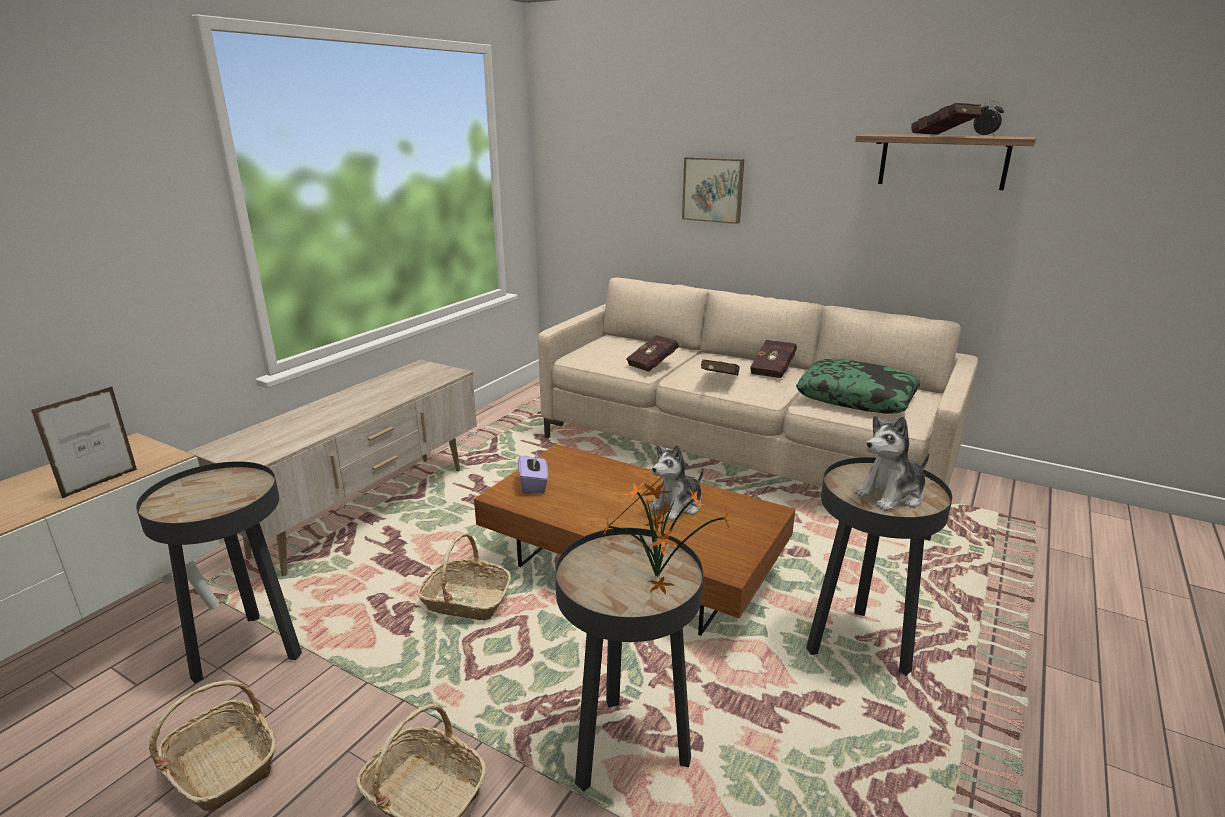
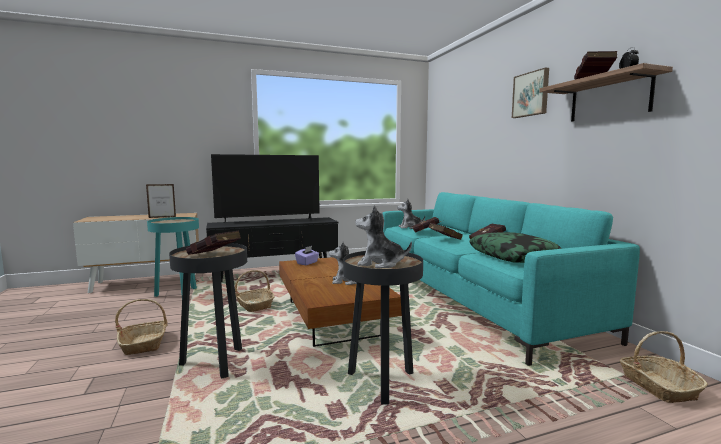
camera: 40 degrees right, 15 degrees down
black side table [136,461,302,683] -> turquoise side table [147,217,199,297]
basket [149,680,276,812] -> basket moved to [620,331,708,403]
beige tv stand [187,360,477,576] -> black tv stand [206,217,338,282]
beige sofa [538,278,978,541] -> turquoise sofa [382,192,640,366]
potted plant [603,480,730,595] -> red book [186,231,241,255]
picture [682,157,744,224] -> picture moved to [512,68,549,118]
none -> television [211,154,320,224]
none -> plush toy [397,199,425,229]

